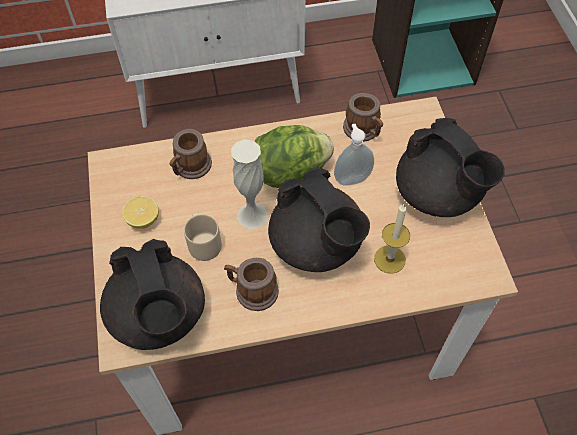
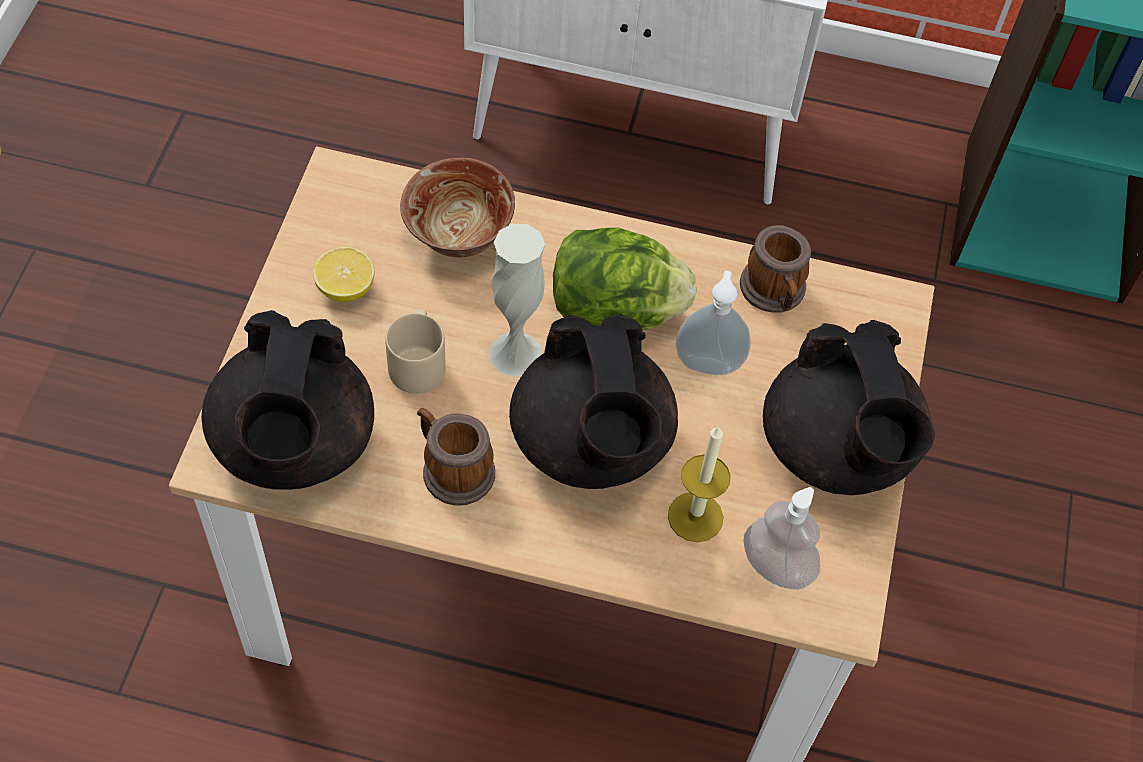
camera: 20 degrees right, 0 degrees up
mug [170,129,212,179] -> bowl [400,158,515,257]
none -> soap dispenser [744,487,820,590]

